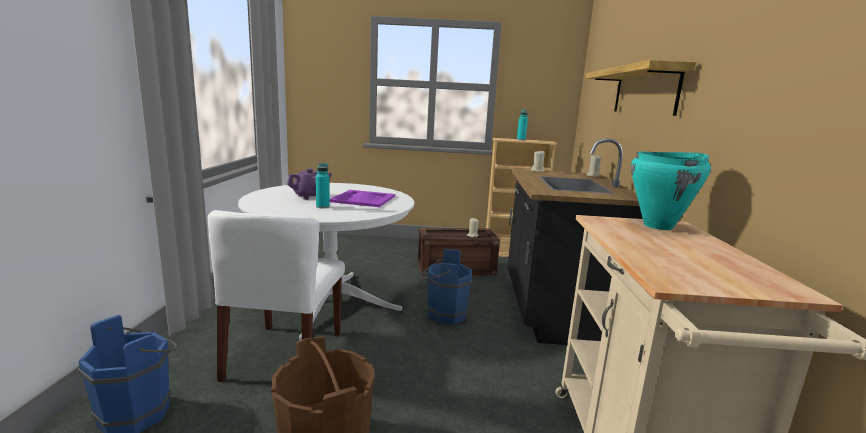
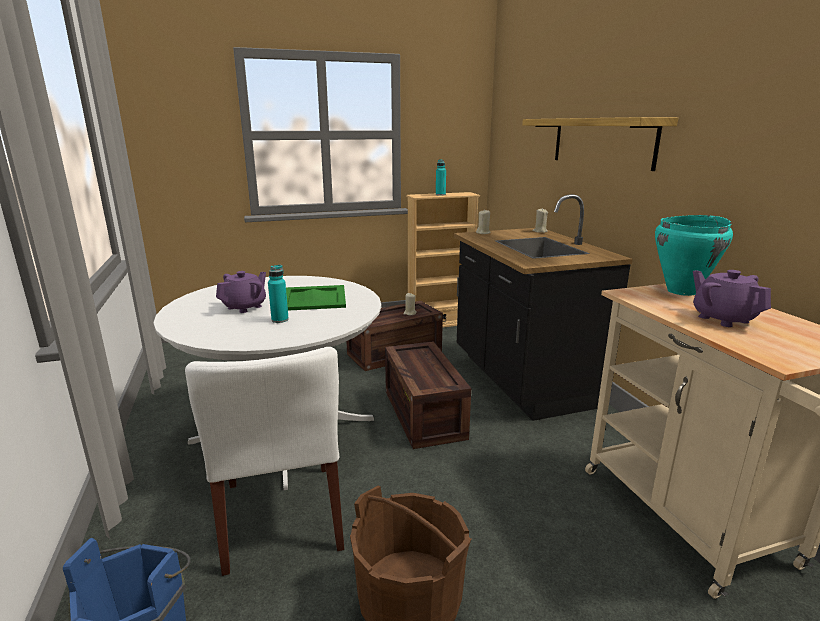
camera: 20 degrees left, 5 degrees up
purple tray [329,190,395,207] -> green tray [286,285,346,311]
blue bucket [421,249,472,325] -> crate [385,341,471,449]
none -> purple teapot [693,270,771,327]

